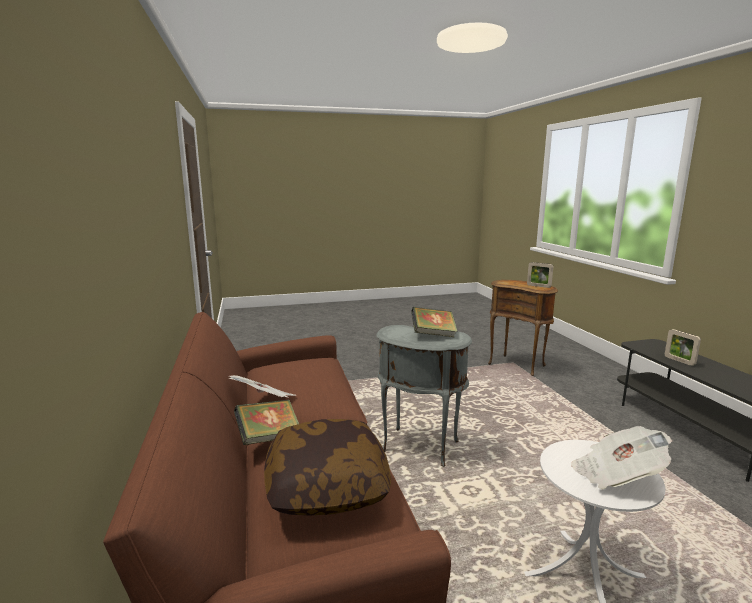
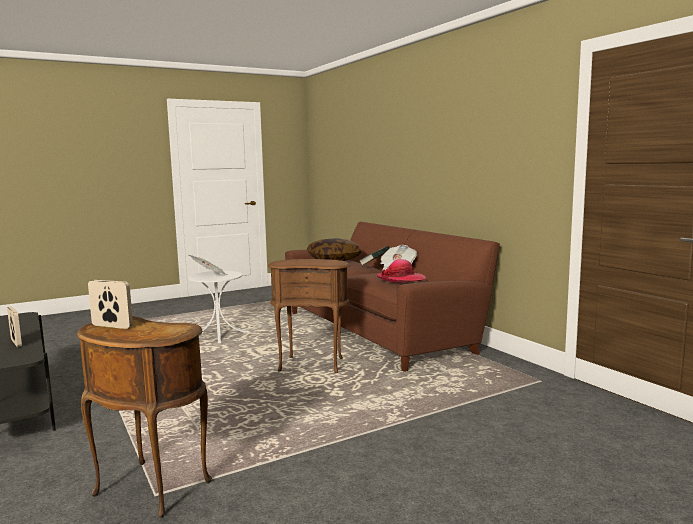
camera: 165 degrees right, 5 degrees down
grey side table [376,325,472,467] -> brown side table [268,259,350,373]
book [411,307,458,337] -> none
none -> hat [376,259,426,282]

